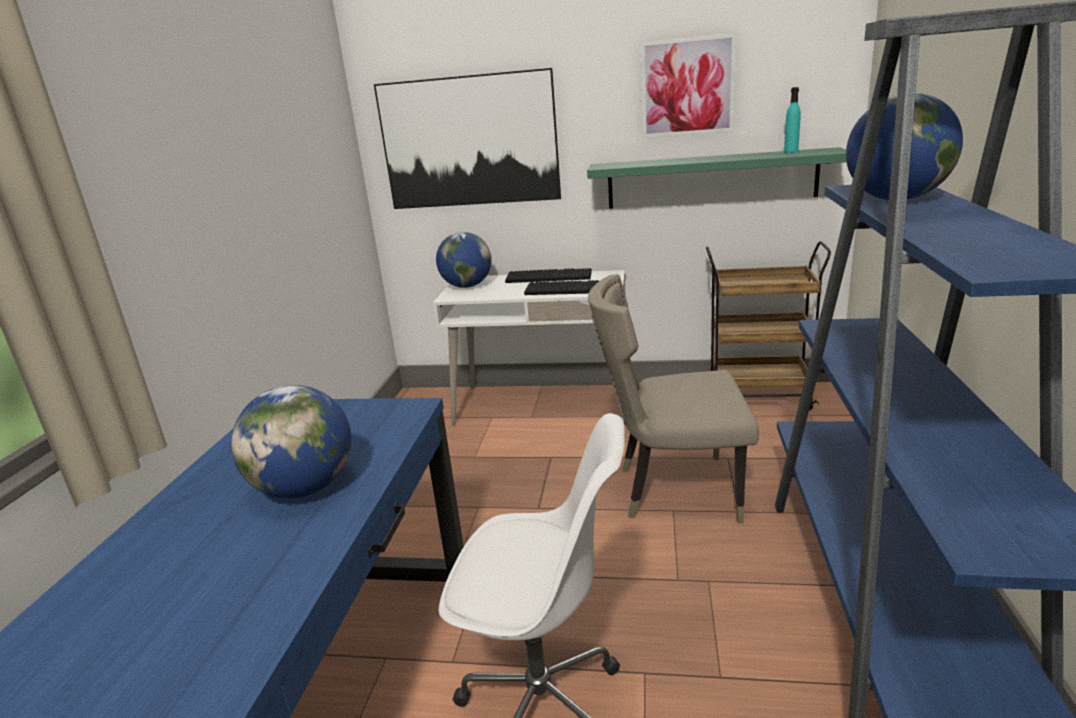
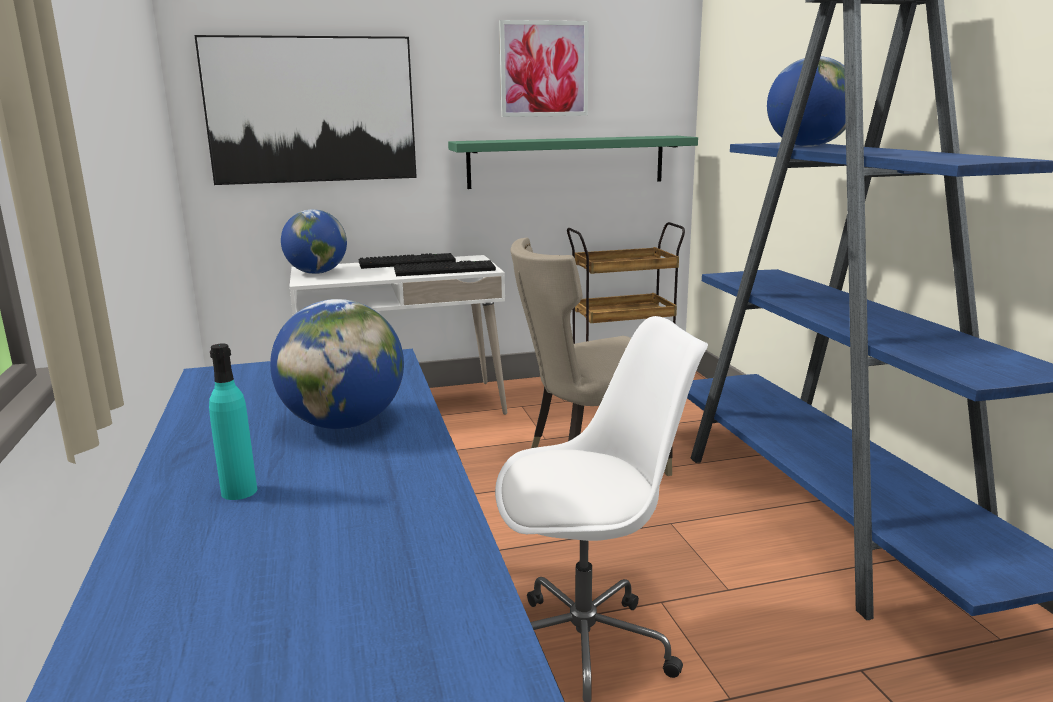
camera: 25 degrees left, 5 degrees down
turquoise bottle [784,87,801,153] -> turquoise bottle moved to [209,343,257,500]

